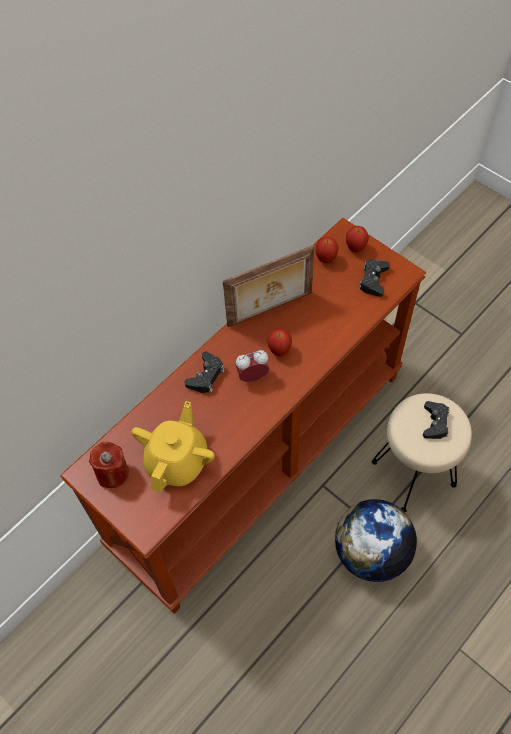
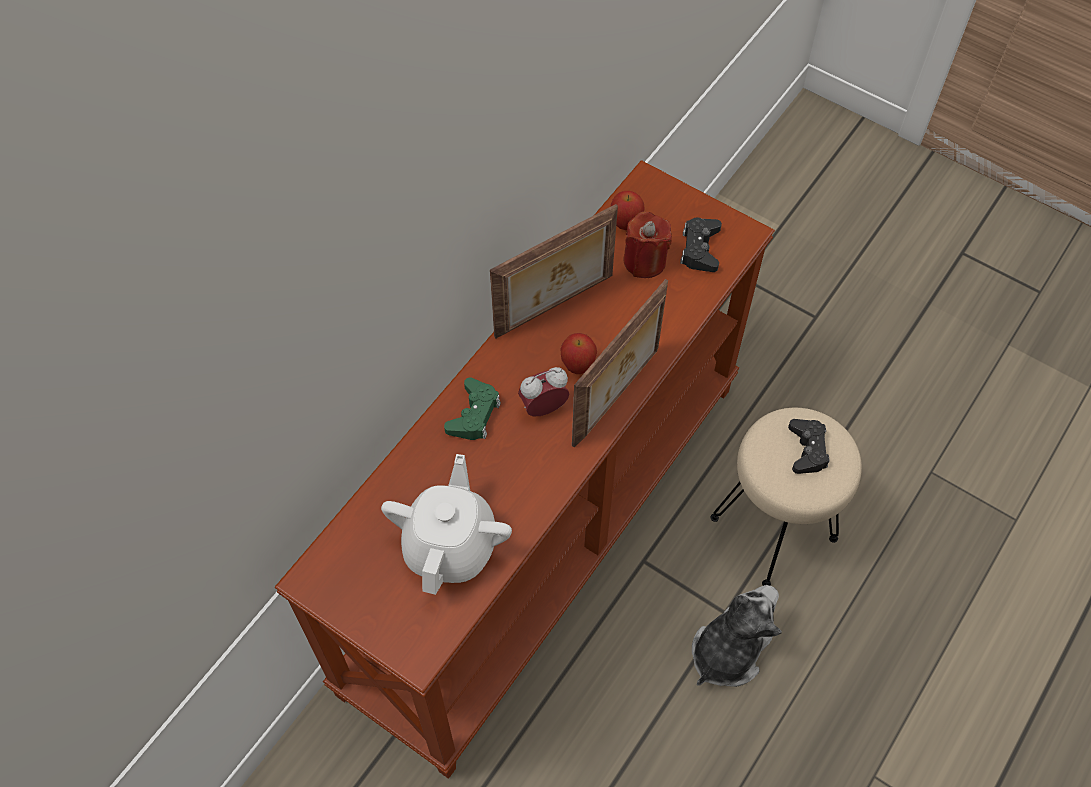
camera: 10 degrees left, 0 degrees up
red candle [89,442,129,488] -> red candle moved to [623,212,672,278]
yellow teapot [132,401,215,493] -> white teapot [381,454,512,595]
black game controller [184,351,225,393] -> green game controller [444,377,501,440]
globe [335,499,417,582] -> plush toy [692,585,782,687]
apple [346,226,369,252] -> none
none -> picture frame [572,279,668,447]

